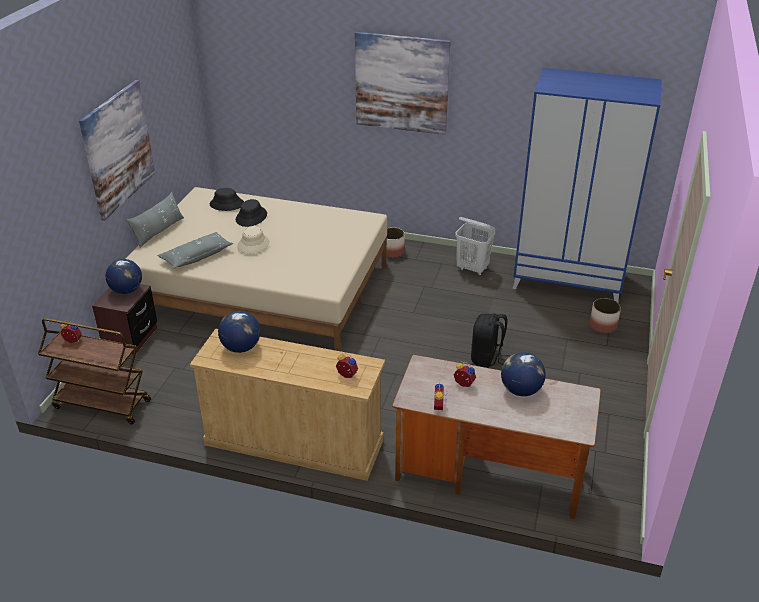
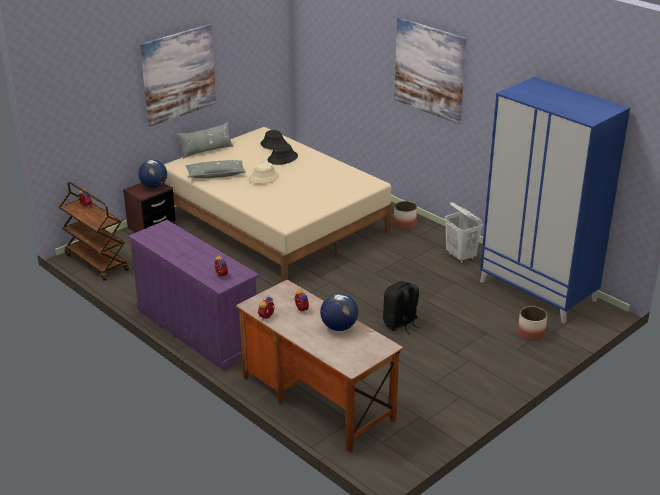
camera: 30 degrees right, 5 degrees down
beige dresser [190,329,385,481] -> purple dresser [128,220,259,371]
globe [218,311,260,353] -> none

